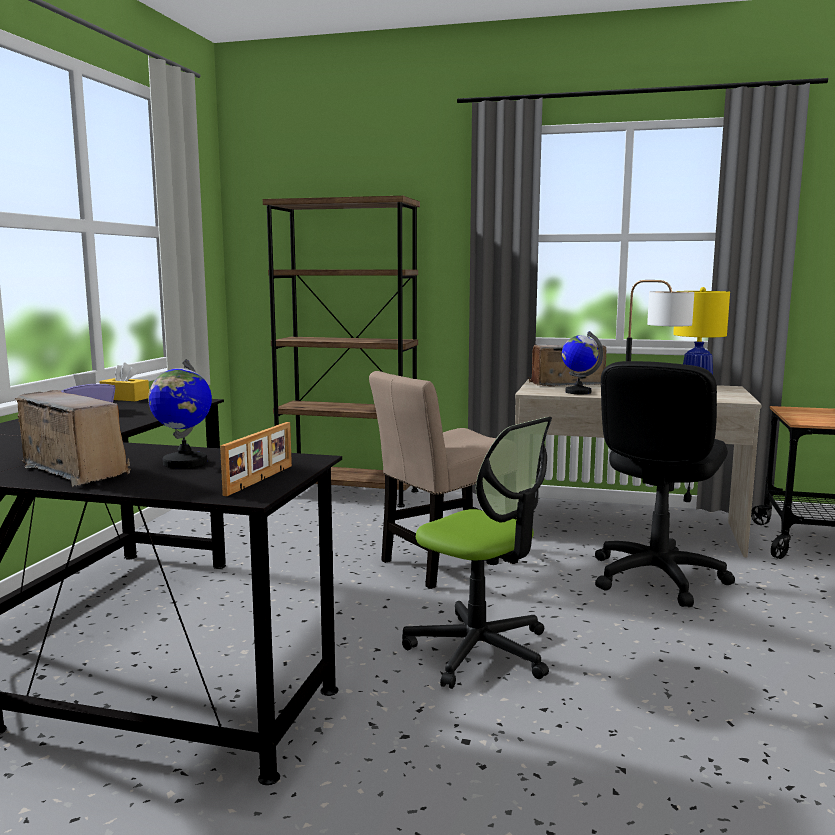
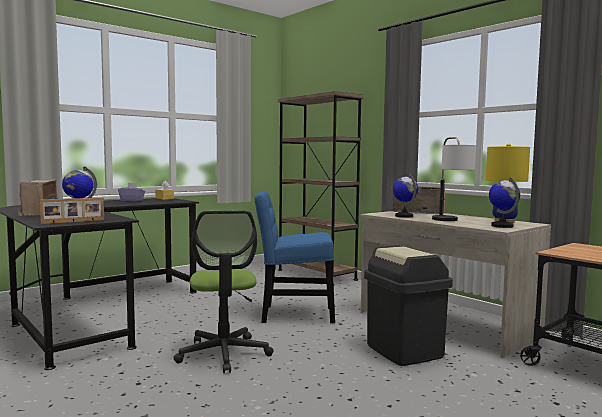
camera: 35 degrees right, 5 degrees down
beige chair [369,371,518,589] -> blue chair [255,191,335,323]
black office chair [595,361,735,607] -> black trash can [364,246,453,366]
none -> globe [489,177,520,228]

